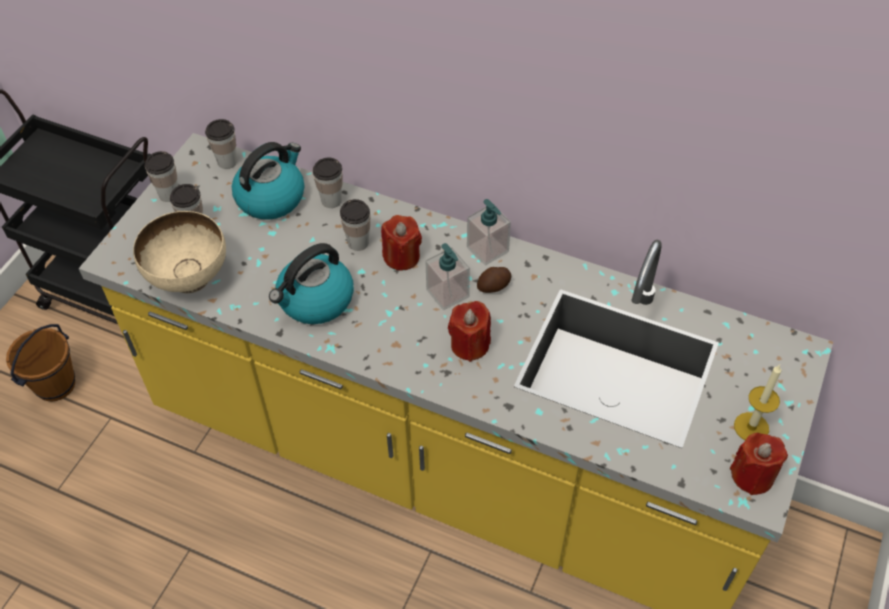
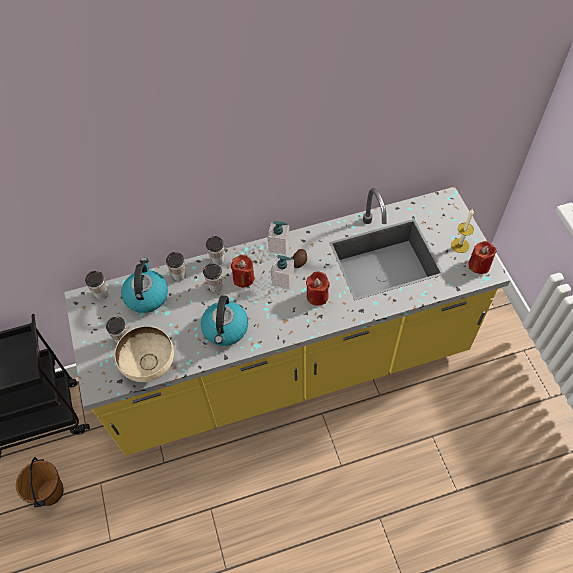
camera: 40 degrees left, 5 degrees up
cup [145,151,178,202] -> cup moved to [206,236,224,265]

